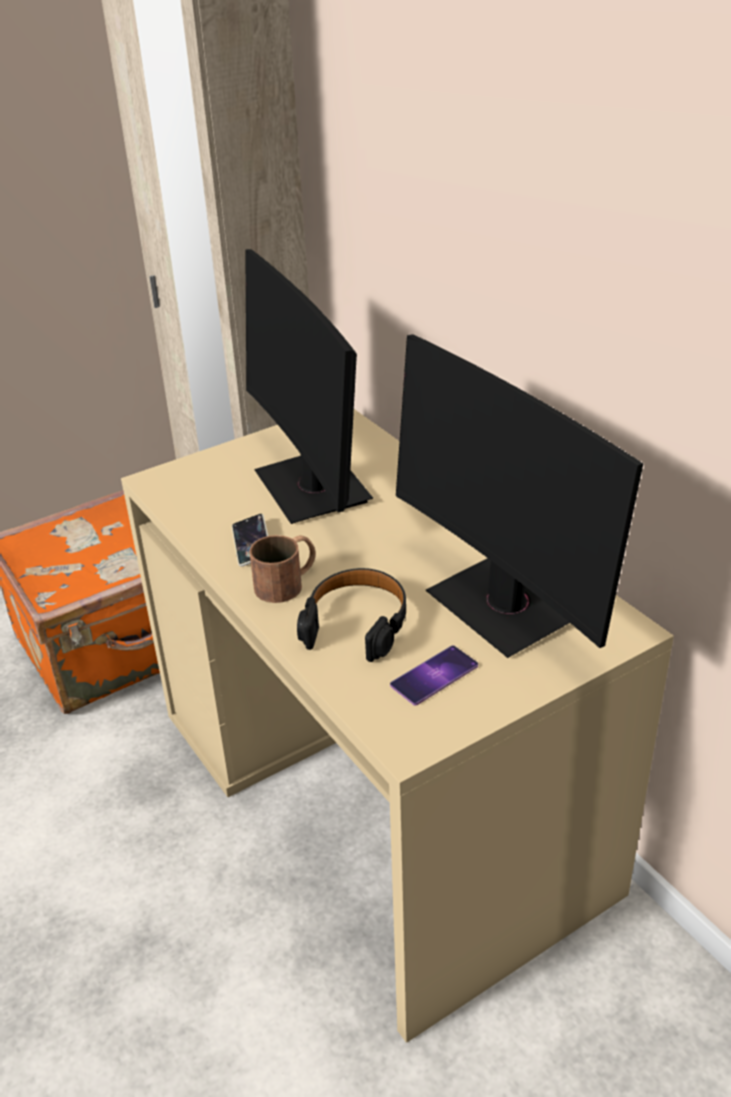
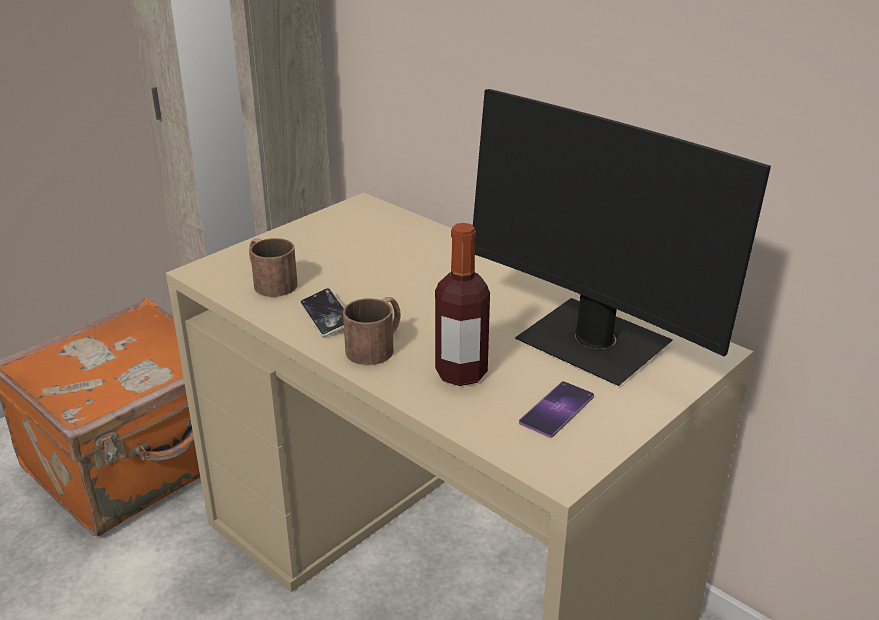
camera: 15 degrees left, 5 degrees down
monitor [245,249,373,524] -> none
black headphones [297,568,406,662] -> bottle [435,223,490,386]
none -> brown mug [249,238,298,297]

